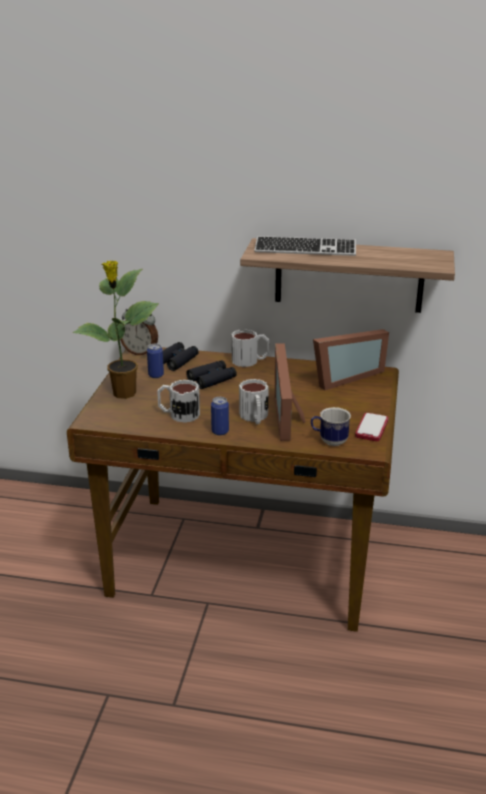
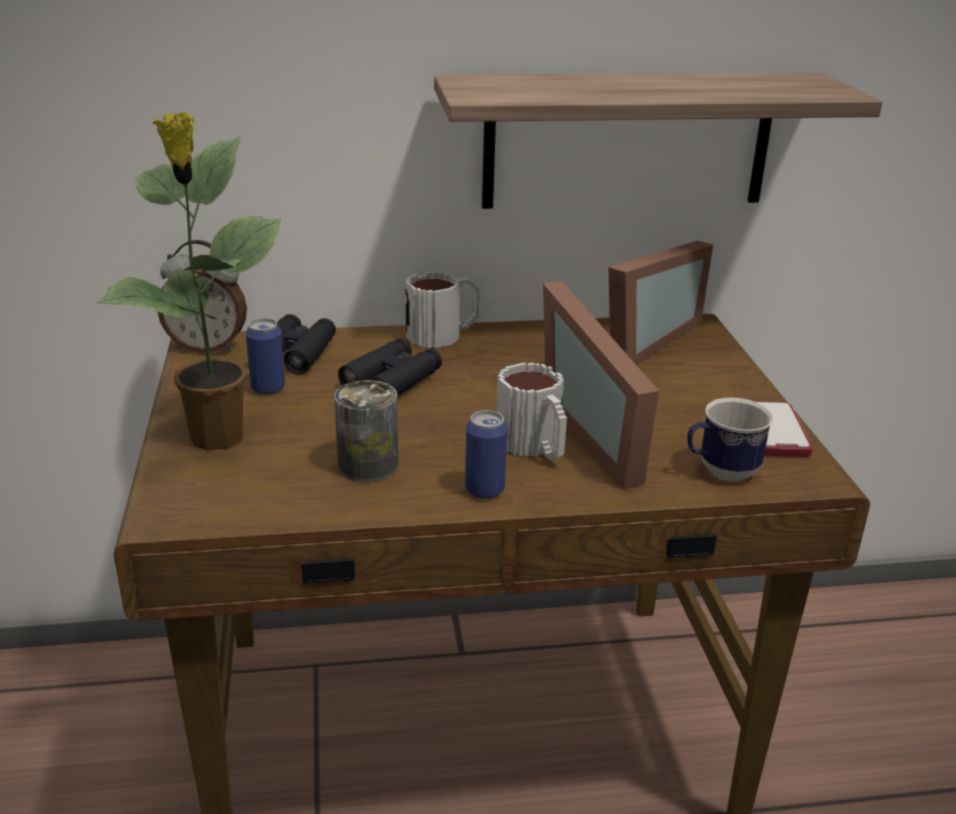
camera: 20 degrees left, 0 degrees up
mug [157,380,200,423] -> can [334,380,399,482]
keyboard [254,236,356,256] -> none

